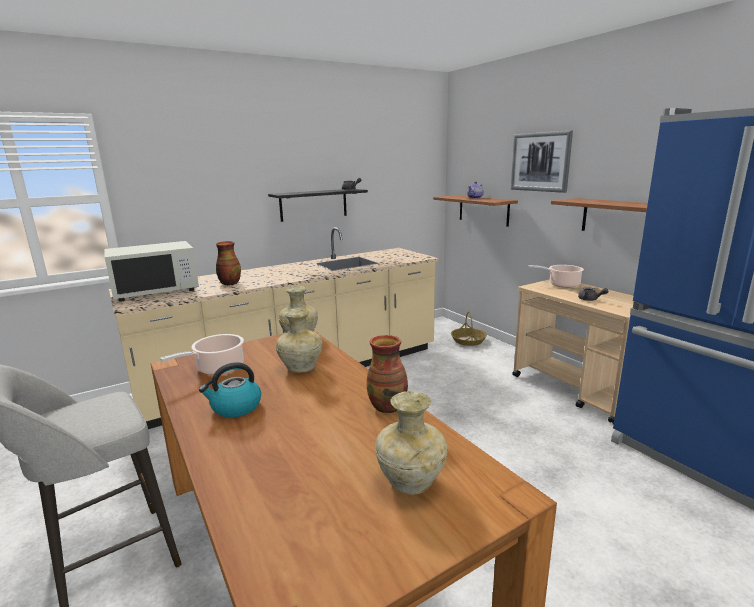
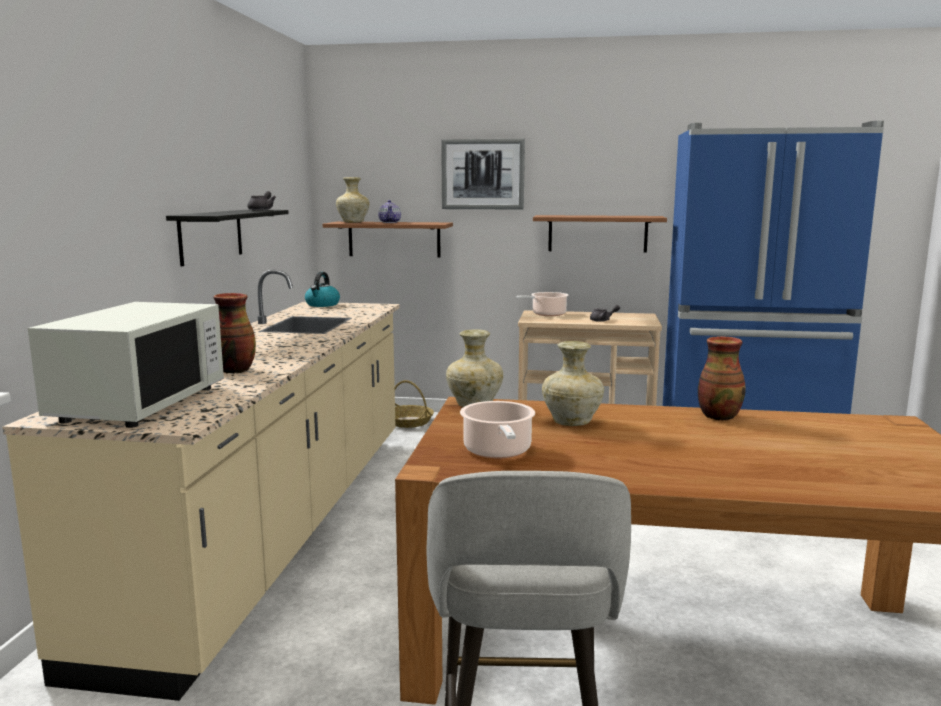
camera: 50 degrees left, 5 degrees down
kettle [199,362,261,418] -> kettle moved to [305,272,340,307]
beige vase [375,391,448,495] -> beige vase moved to [336,177,370,222]

